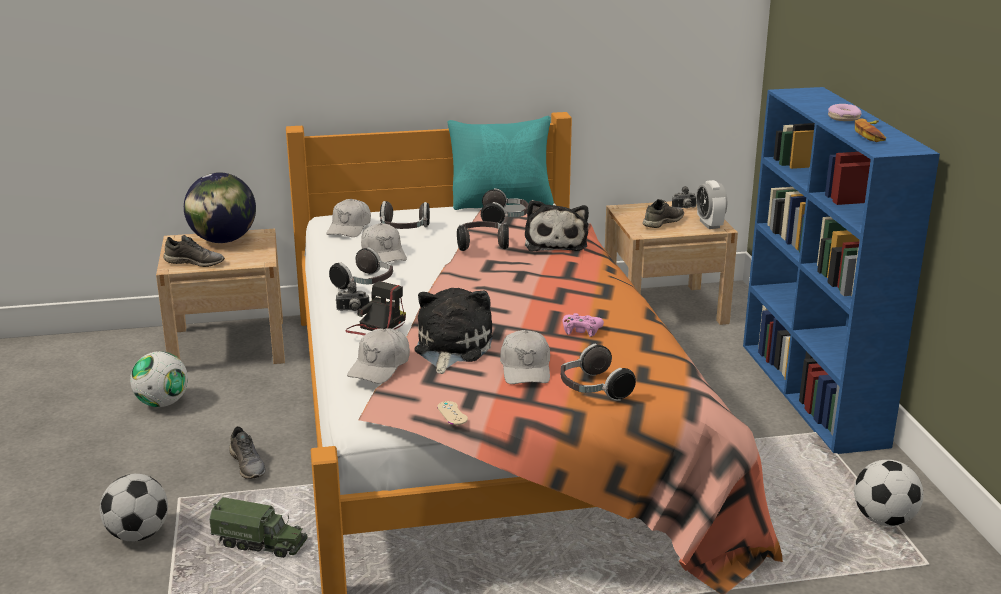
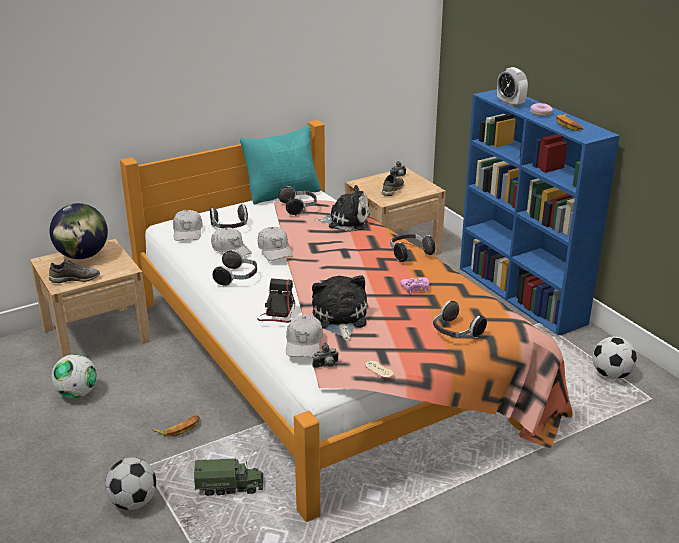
camera: 20 degrees left, 5 degrees up
grey shoe [229,426,266,479] -> banana [153,415,200,437]
camera [336,282,369,311] -> camera moved to [312,342,339,368]
headphones [457,221,509,251] -> headphones moved to [390,234,435,262]
white cap [500,330,550,384] -> white cap moved to [258,227,293,261]
plush toy [525,200,589,252] -> plush toy turned 60 degrees counterclockwise [314,185,370,232]
alarm clock [696,180,727,229] -> alarm clock moved to [497,67,528,107]

